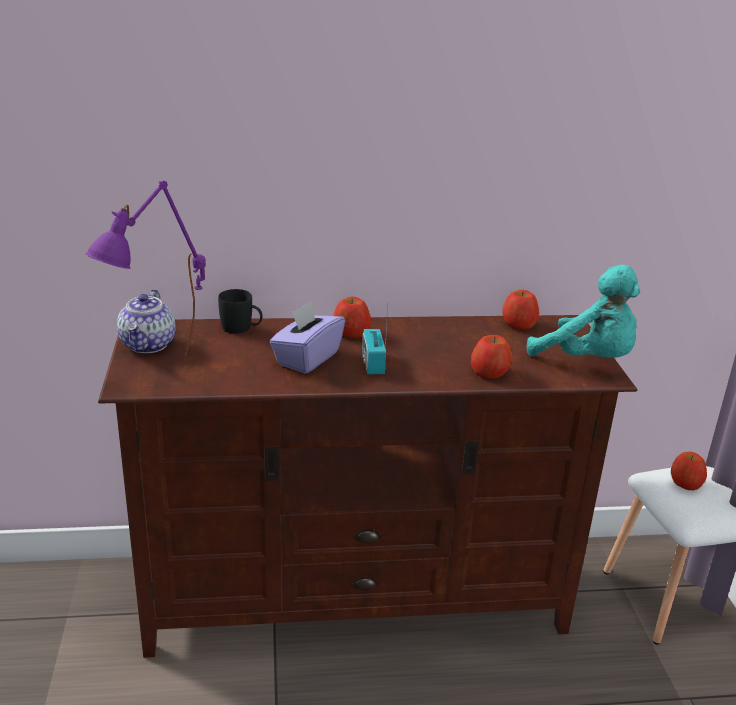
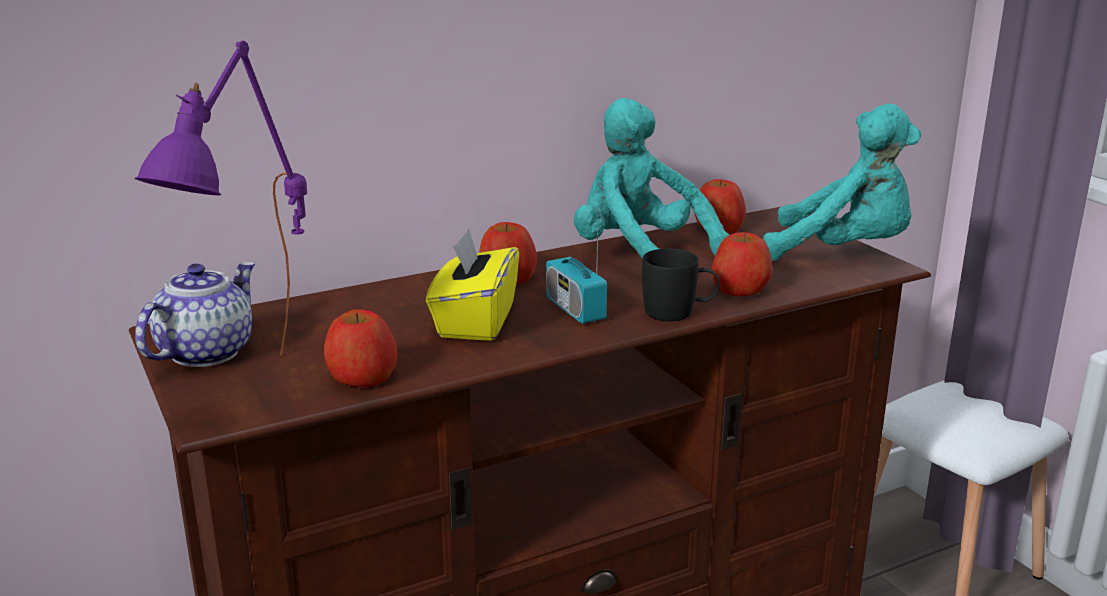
camera: 20 degrees left, 5 degrees down
teapot [117,289,175,353] -> teapot turned 135 degrees counterclockwise [135,262,256,367]
black mug [218,289,263,334] -> black mug moved to [642,249,720,321]
purple tissue box [270,301,345,374] -> yellow tissue box [426,229,519,341]
apple [671,452,707,490] -> apple moved to [324,309,397,388]
none -> turquoise plush toy [574,98,729,259]

